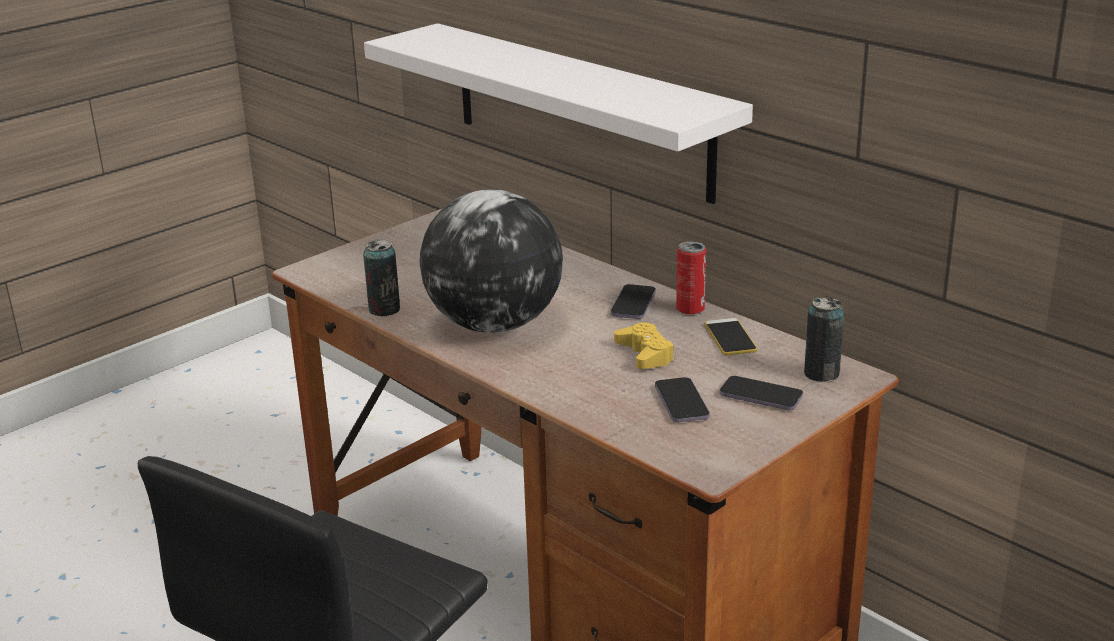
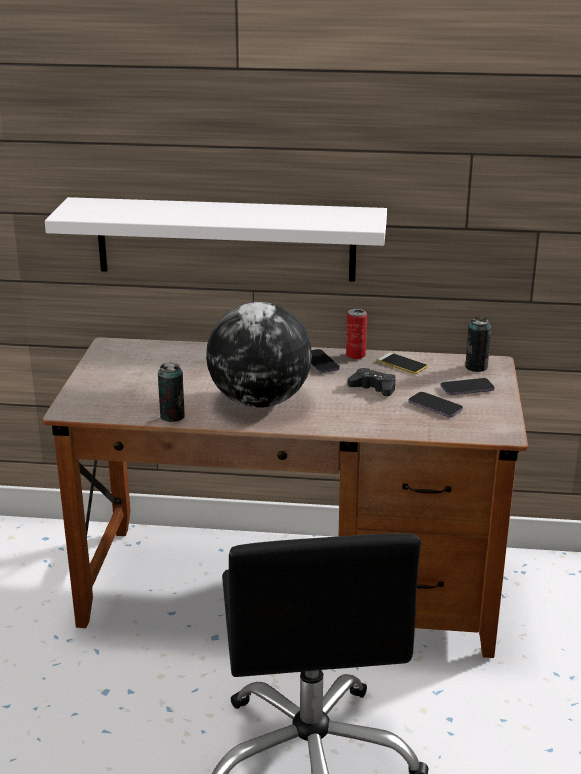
camera: 40 degrees left, 0 degrees up
yellow game controller [614,322,675,369] -> black game controller [347,368,395,396]

